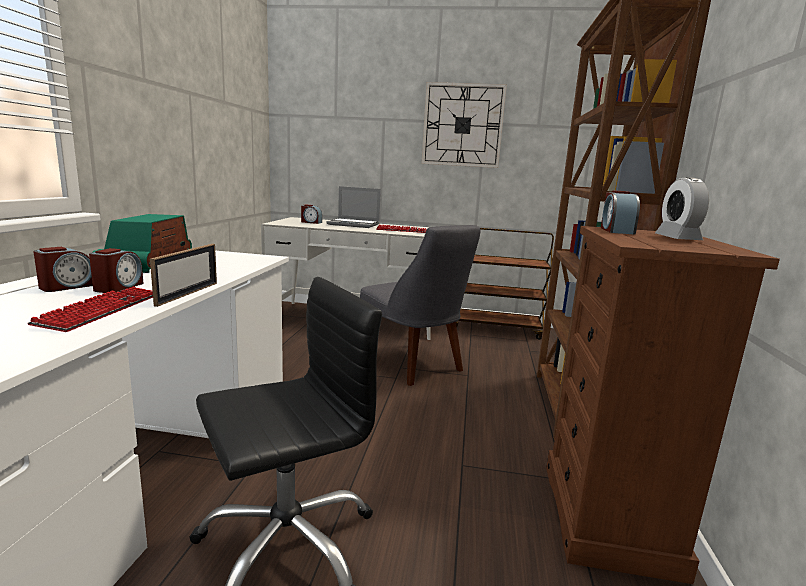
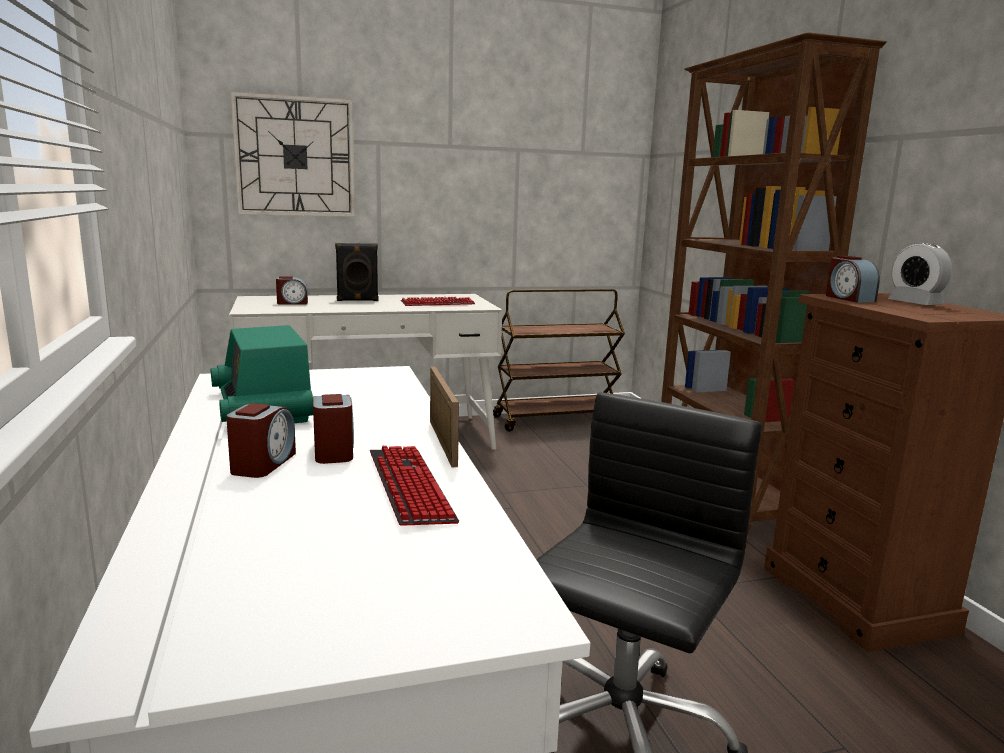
camera: 25 degrees left, 0 degrees up
laptop [326,186,381,228] -> black speaker [335,243,379,301]
grey chair [360,225,480,386] -> none
wall clock [421,82,507,168] -> wall clock moved to [230,92,355,217]

